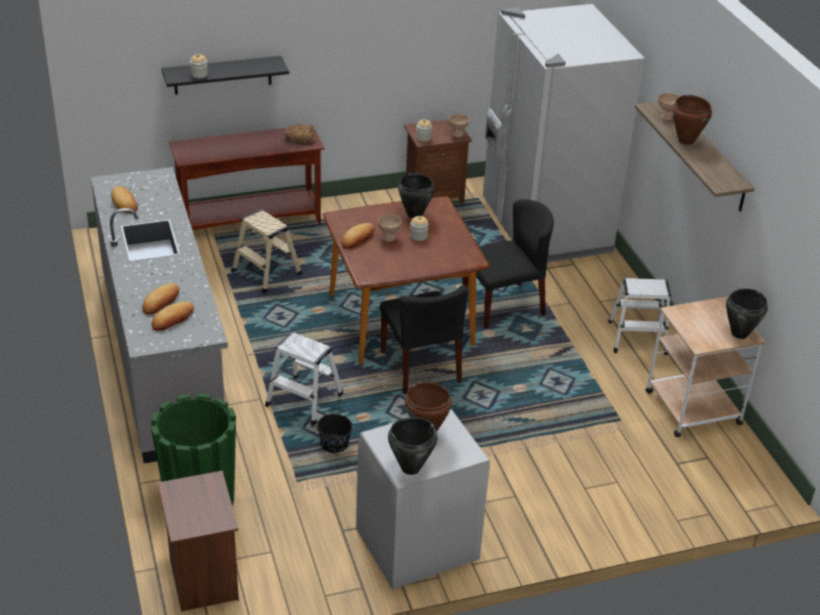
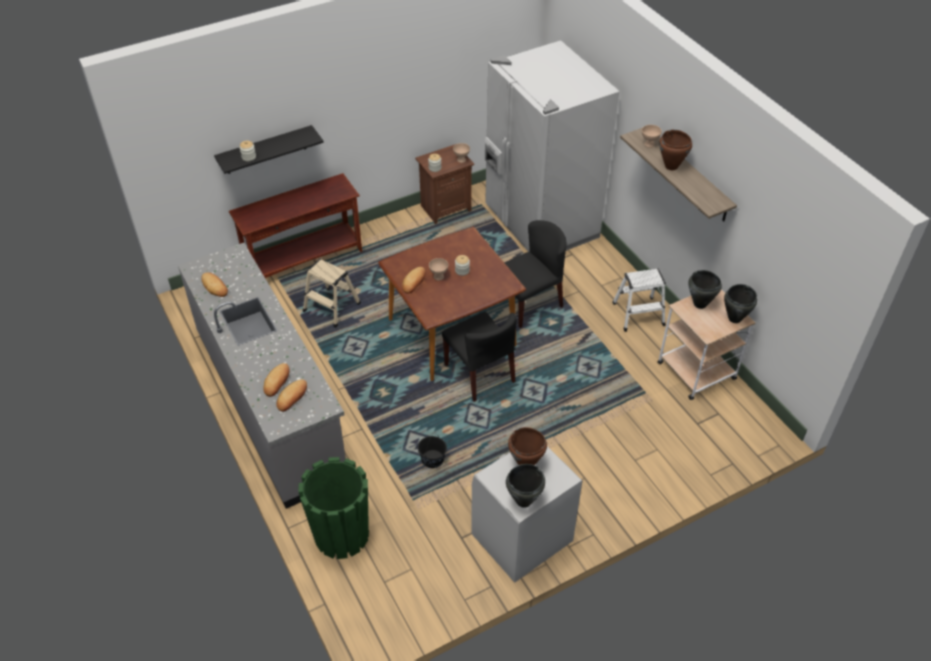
camera: 10 degrees left, 10 degrees up
brown nightstand [158,471,239,612] -> none
white step ladder [265,331,343,426] -> none
bread [284,124,315,145] -> none
black cooking pot [398,173,435,219] -> black cooking pot moved to [689,270,722,309]

